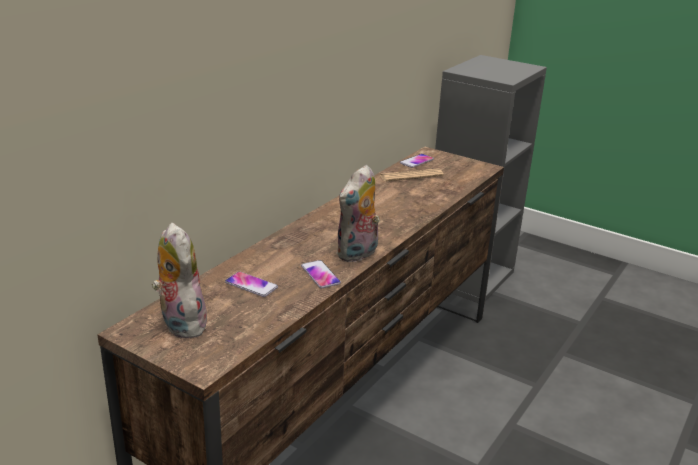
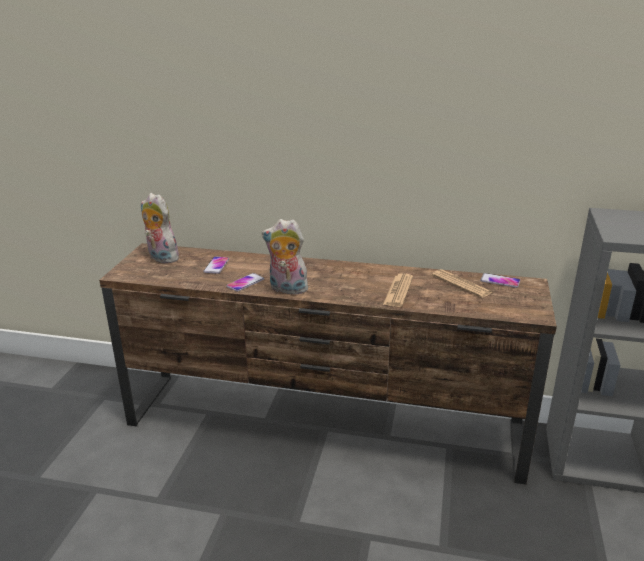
camera: 70 degrees right, 0 degrees up
plush toy [152,223,207,338] -> plush toy turned 90 degrees counterclockwise [141,193,179,263]
none -> newspaper [383,273,413,307]

